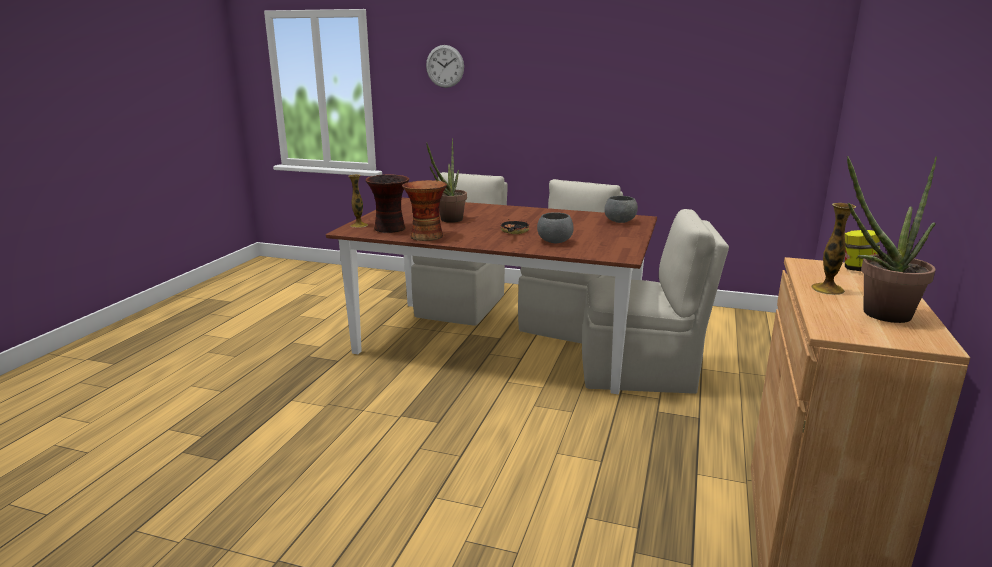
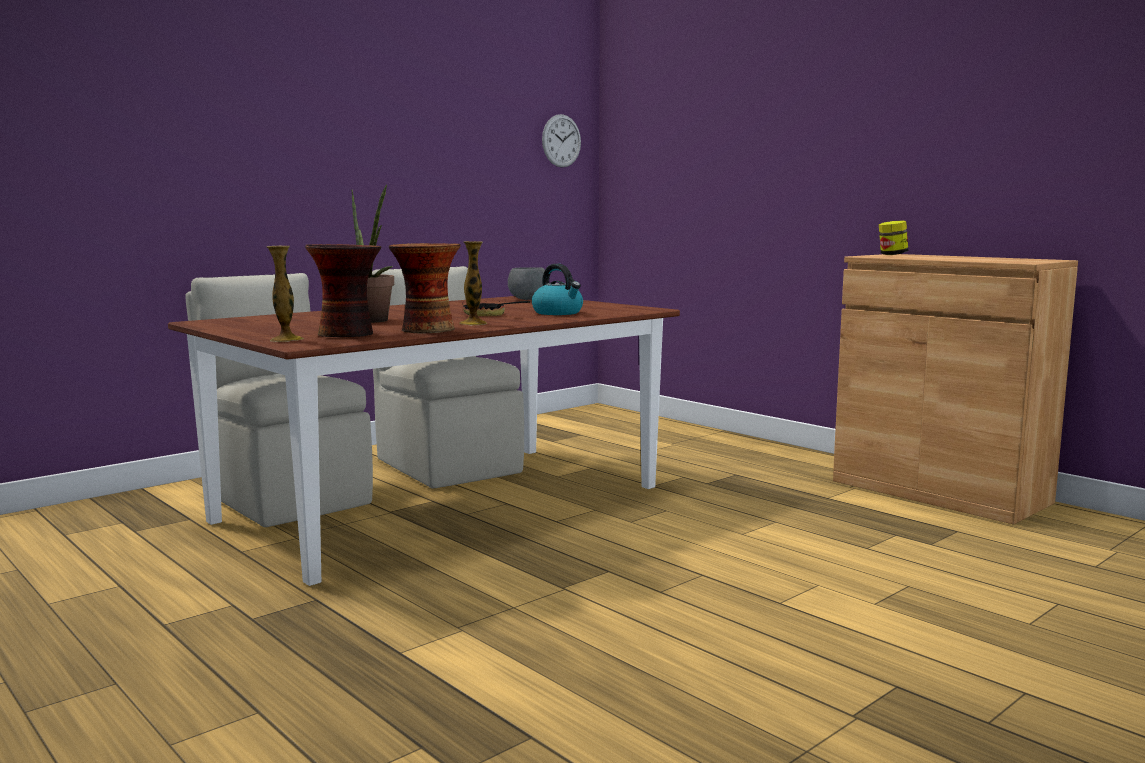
camera: 60 degrees left, 10 degrees down
wall clock [426,45,464,88] -> wall clock moved to [542,114,581,168]
grey bowl [537,213,573,243] -> kettle [532,264,583,315]
beige chair [582,209,729,394] -> none
vase [811,203,856,295] -> vase moved to [459,241,488,325]
potted plant [847,156,937,323] -> none

